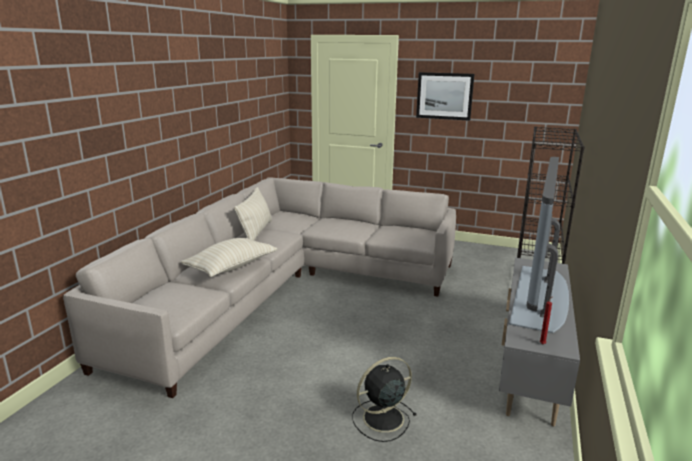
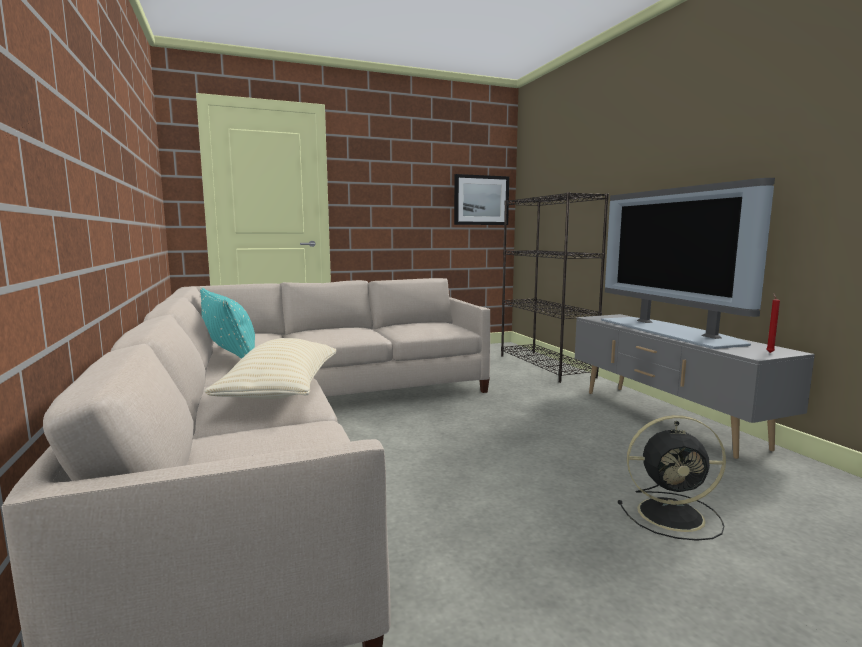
camera: 40 degrees left, 10 degrees down
beige pillow [234,187,272,240] -> turquoise pillow [200,288,255,359]
black fan [352,357,416,442] -> black fan turned 105 degrees counterclockwise [618,415,726,541]
picture [416,72,474,121] -> picture moved to [454,174,509,225]

